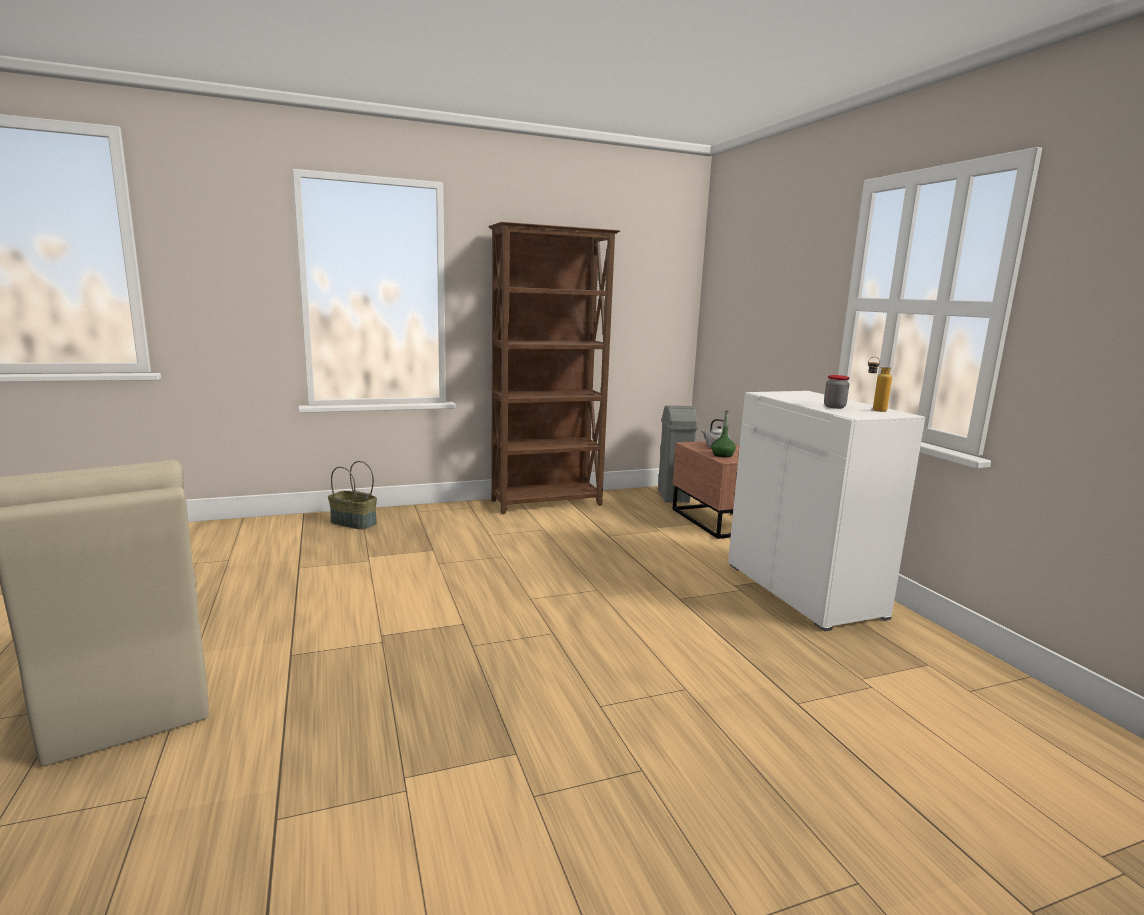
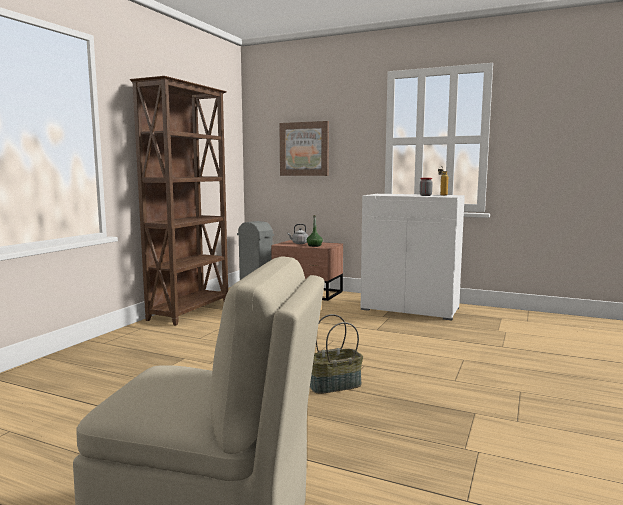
camera: 45 degrees left, 5 degrees down
basket [328,461,377,530] -> basket moved to [310,314,363,394]
none -> picture [279,121,329,176]

